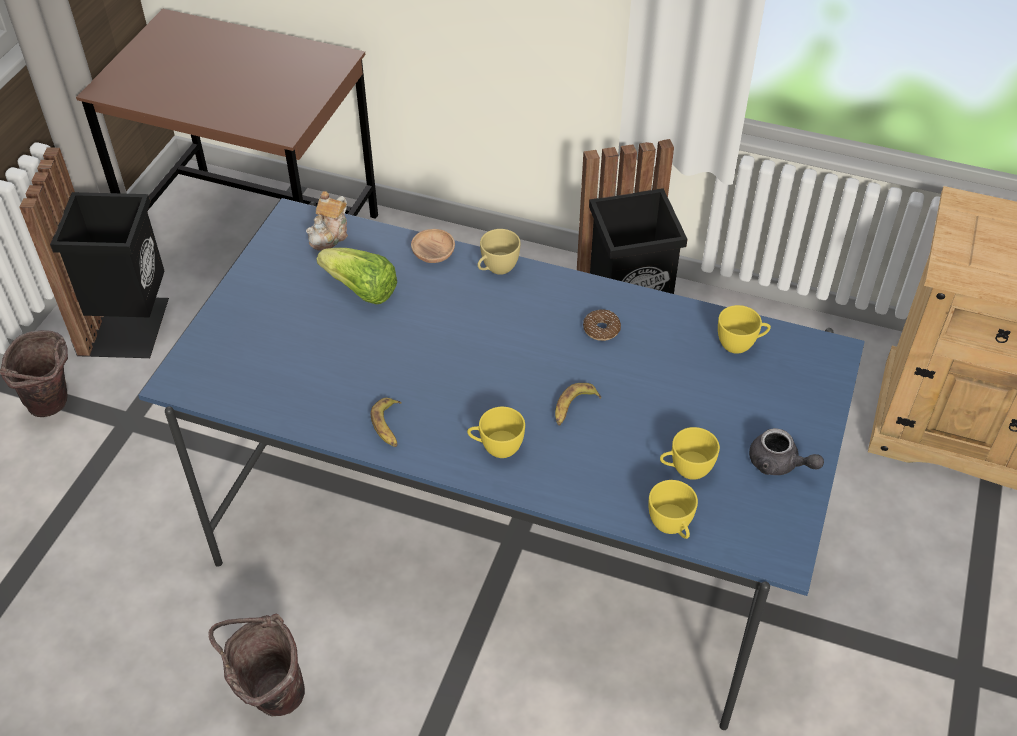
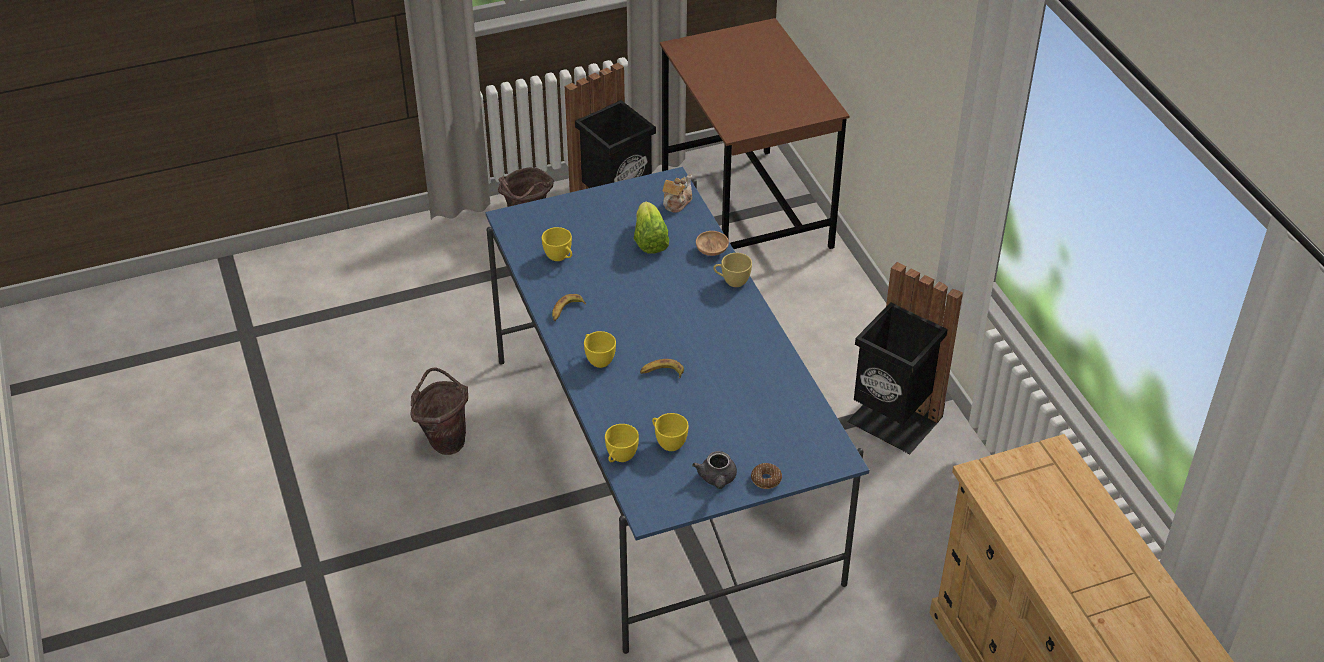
camera: 50 degrees right, 5 degrees down
teapot [306,191,348,251] -> teapot turned 135 degrees clockwise [663,175,692,213]
donut [583,309,621,341] -> donut moved to [751,463,782,489]
yellow cup [718,305,771,354] -> yellow cup moved to [542,227,572,261]

